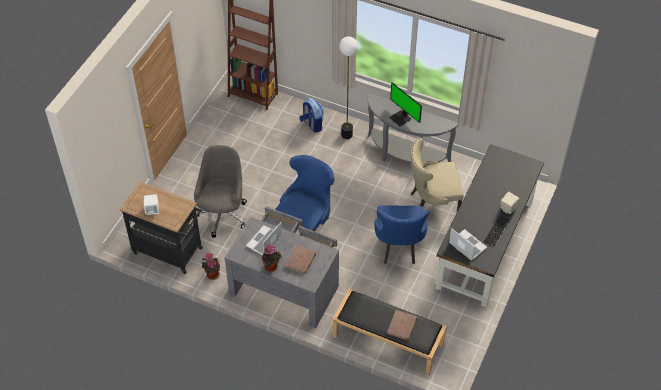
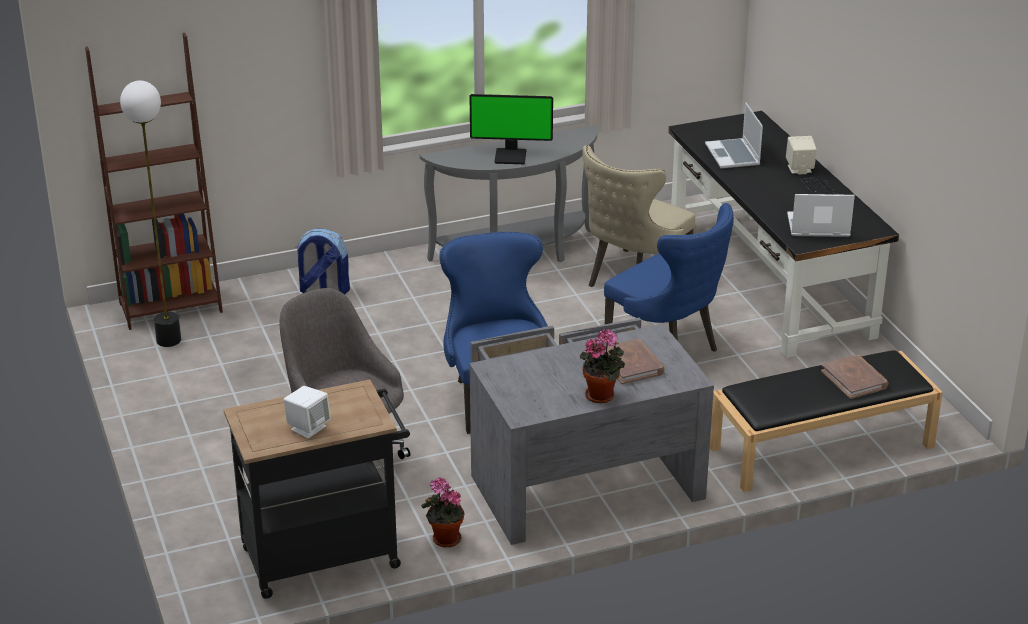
camera: 45 degrees left, 20 degrees down
laptop [246,222,282,255] -> laptop moved to [705,102,763,169]
floor lamp [339,36,358,139] -> floor lamp moved to [120,80,181,347]

